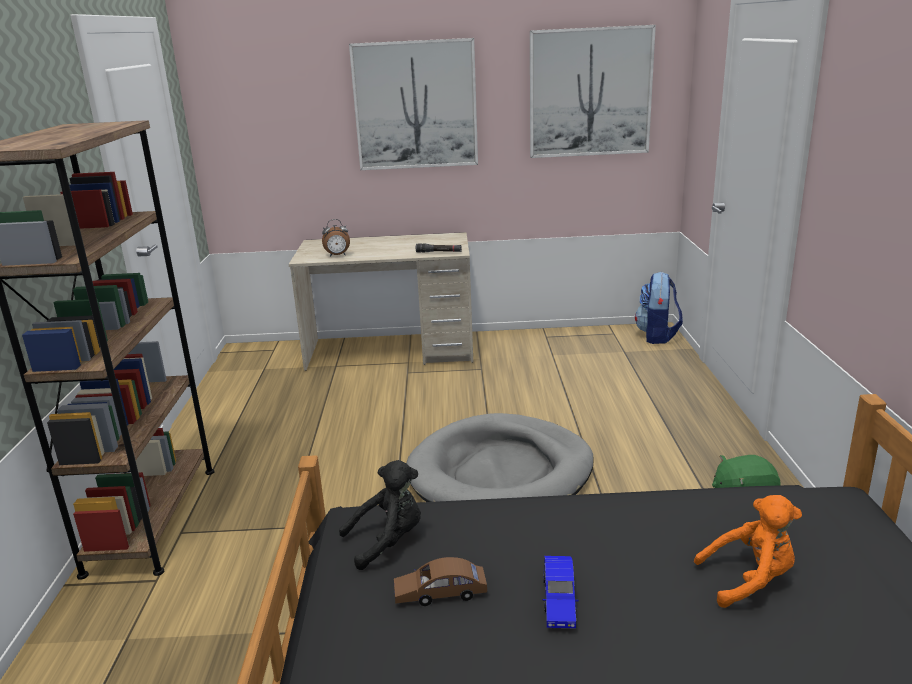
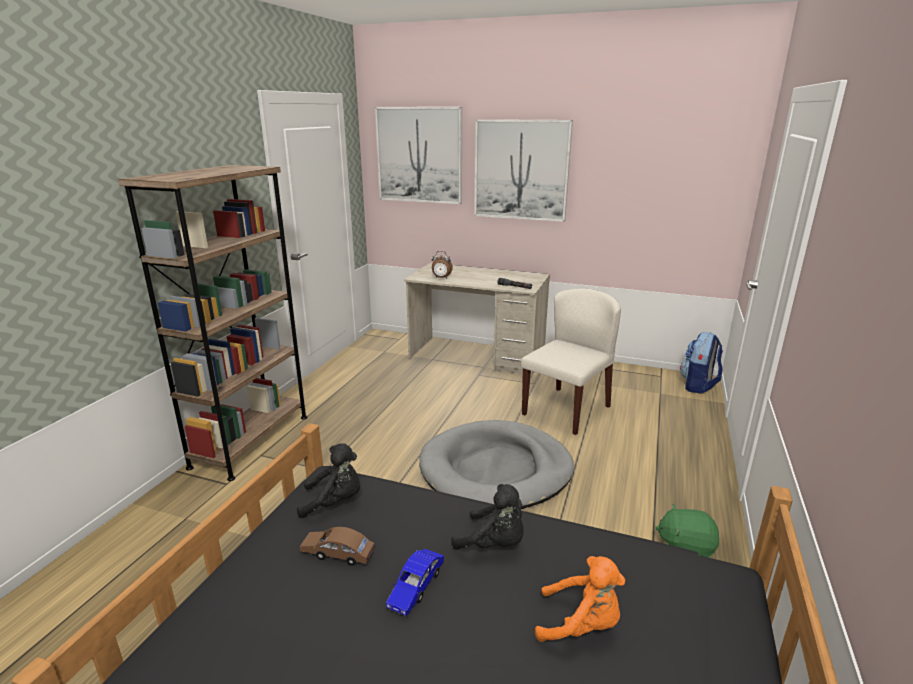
camera: 20 degrees right, 0 degrees up
picture [530,25,656,158] -> picture moved to [375,107,462,204]
none -> black plush toy [451,484,524,550]
none -> beige chair [521,289,621,435]

